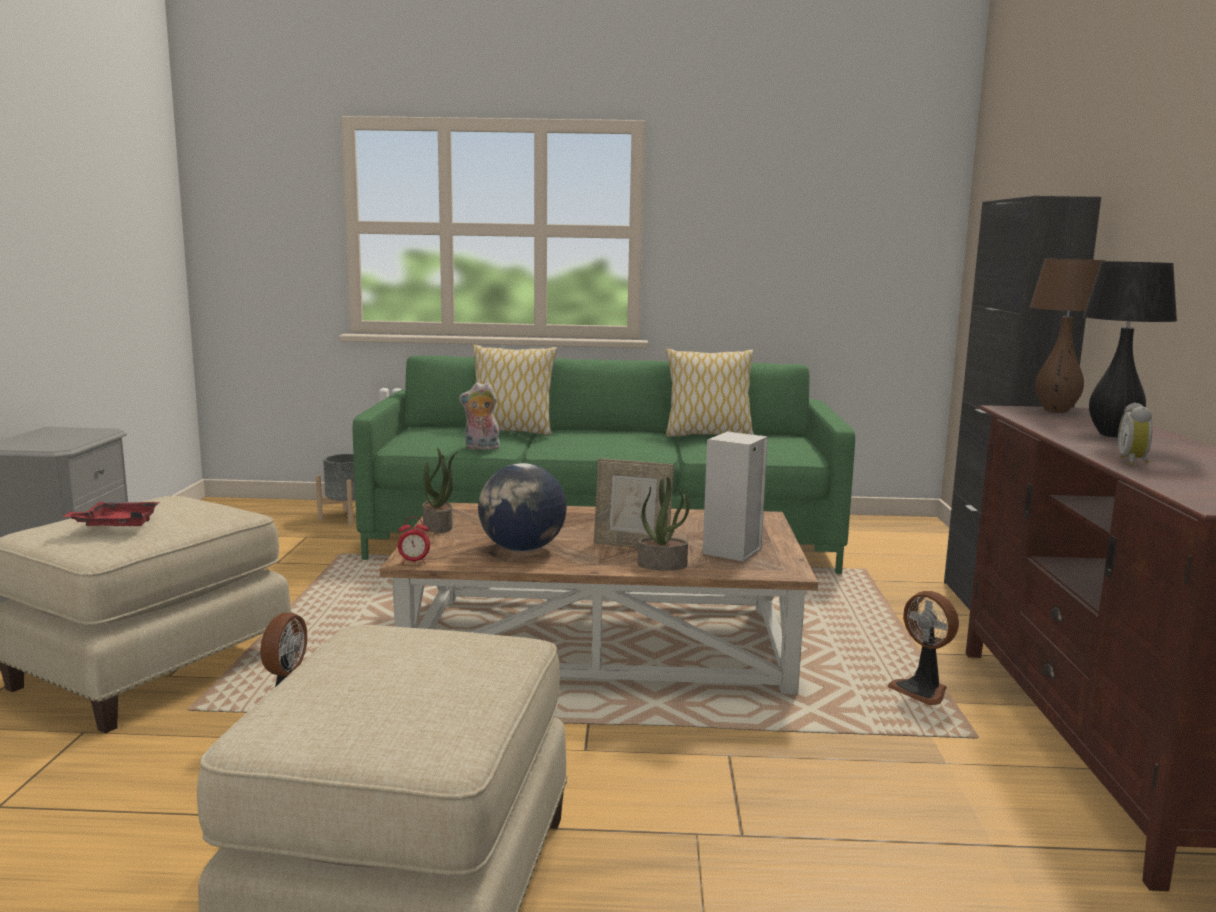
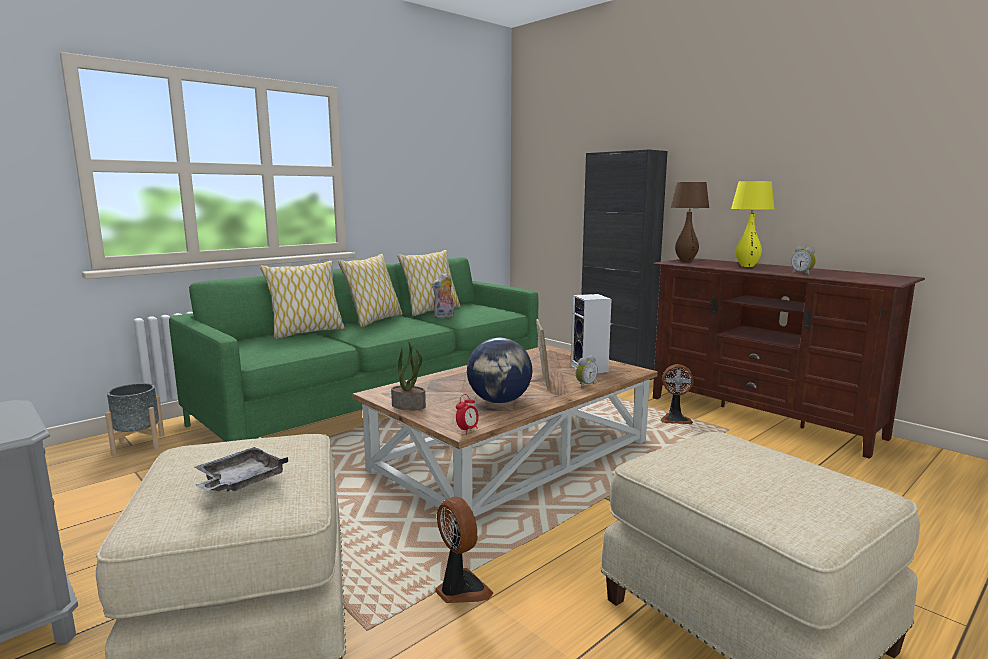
camera: 45 degrees left, 0 degrees up
red tray [63,502,160,526] -> grey tray [195,447,288,492]
plush toy [459,382,500,450] -> plush toy moved to [431,272,454,318]
picture frame [594,458,674,548] -> picture frame turned 60 degrees counterclockwise [536,319,550,389]
potted plant [638,477,690,570] -> alarm clock [576,355,598,388]
black table lamp [1083,261,1177,437] -> yellow table lamp [731,181,774,267]
none -> pillow [338,254,403,327]

